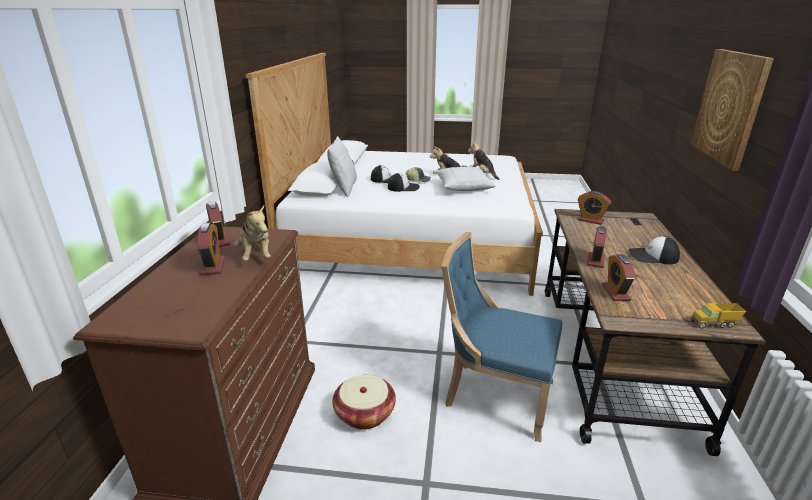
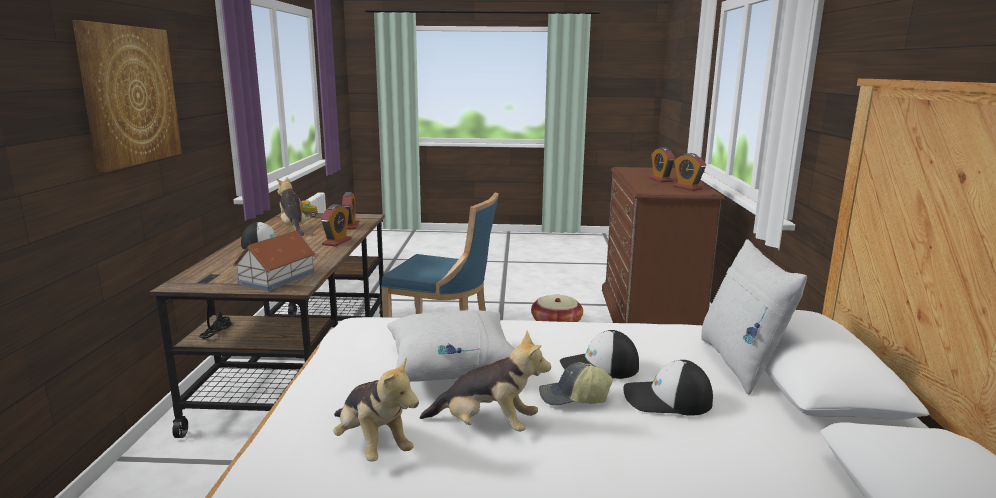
camera: 175 degrees right, 10 degrees down
plush toy [233,205,271,261] -> plush toy moved to [277,178,310,236]
alarm clock [577,191,611,225] -> toy house [233,231,315,291]

